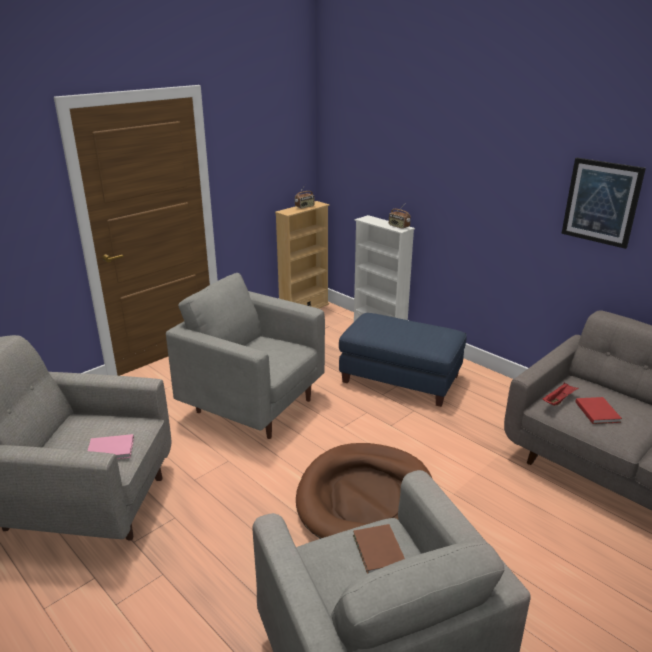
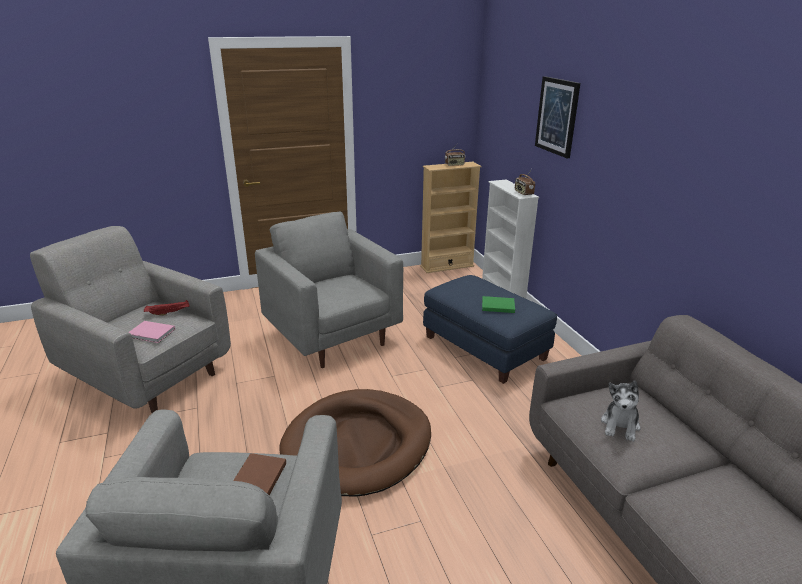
camera: 25 degrees right, 0 degrees up
red tray [542,382,579,406] -> red tray moved to [144,300,189,315]
picture [561,158,646,249] -> picture moved to [535,76,580,158]
red book [575,397,622,424] -> plush toy [601,381,641,441]
none -> green book [482,296,515,313]

